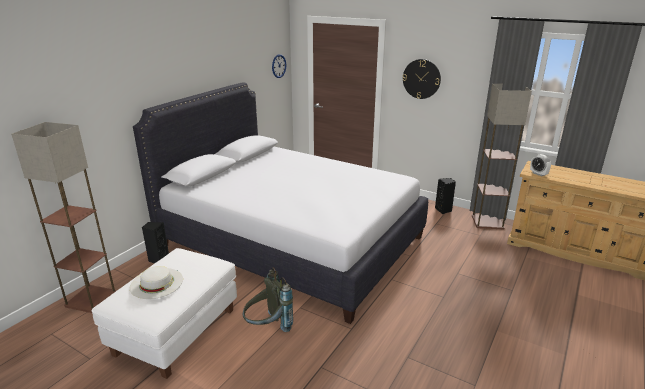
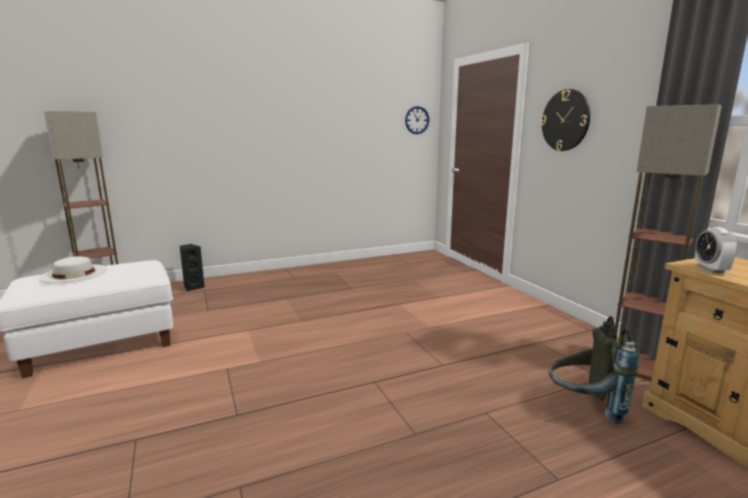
camera: 35 degrees right, 10 degrees down
white bed [133,82,428,324] -> none
grey backpack [243,267,293,332] -> grey backpack moved to [549,316,639,424]
black speaker [435,178,456,214] -> none

